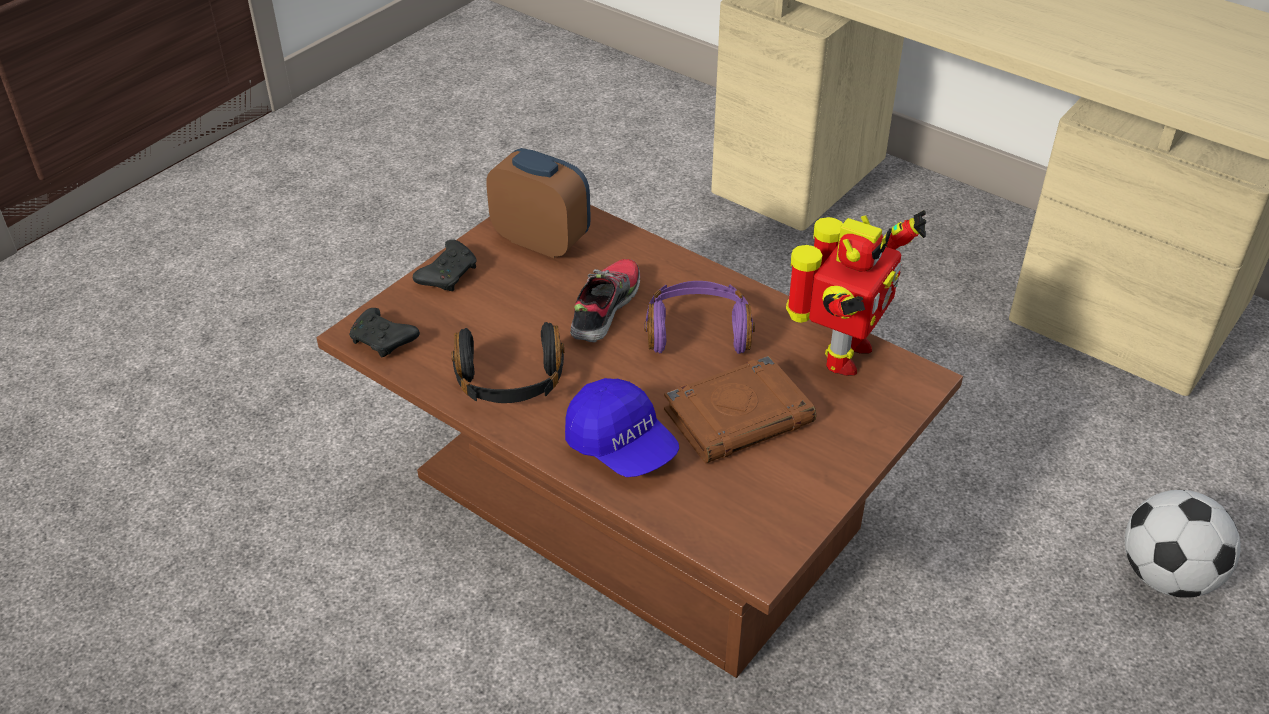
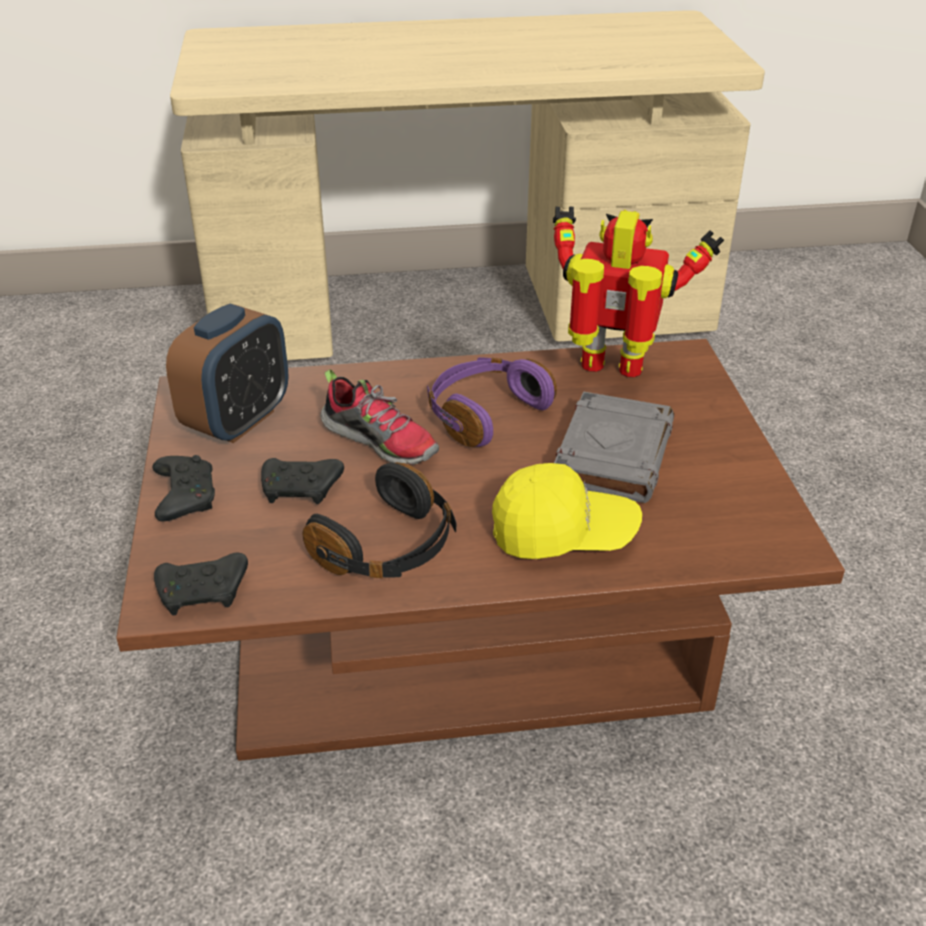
camera: 45 degrees left, 5 degrees down
alarm clock [486,148,591,258] -> alarm clock turned 135 degrees clockwise [166,304,289,443]
blue cap [565,378,679,477] -> yellow cap [492,463,642,559]
shoe [570,259,640,342] -> shoe turned 150 degrees clockwise [320,369,439,465]
brown book [664,355,816,463] -> grey book [554,391,674,503]
toy robot [786,210,926,376] -> toy robot turned 60 degrees counterclockwise [553,207,724,377]
football [1125,490,1241,598] -> none
none -> black game controller [261,458,344,504]

